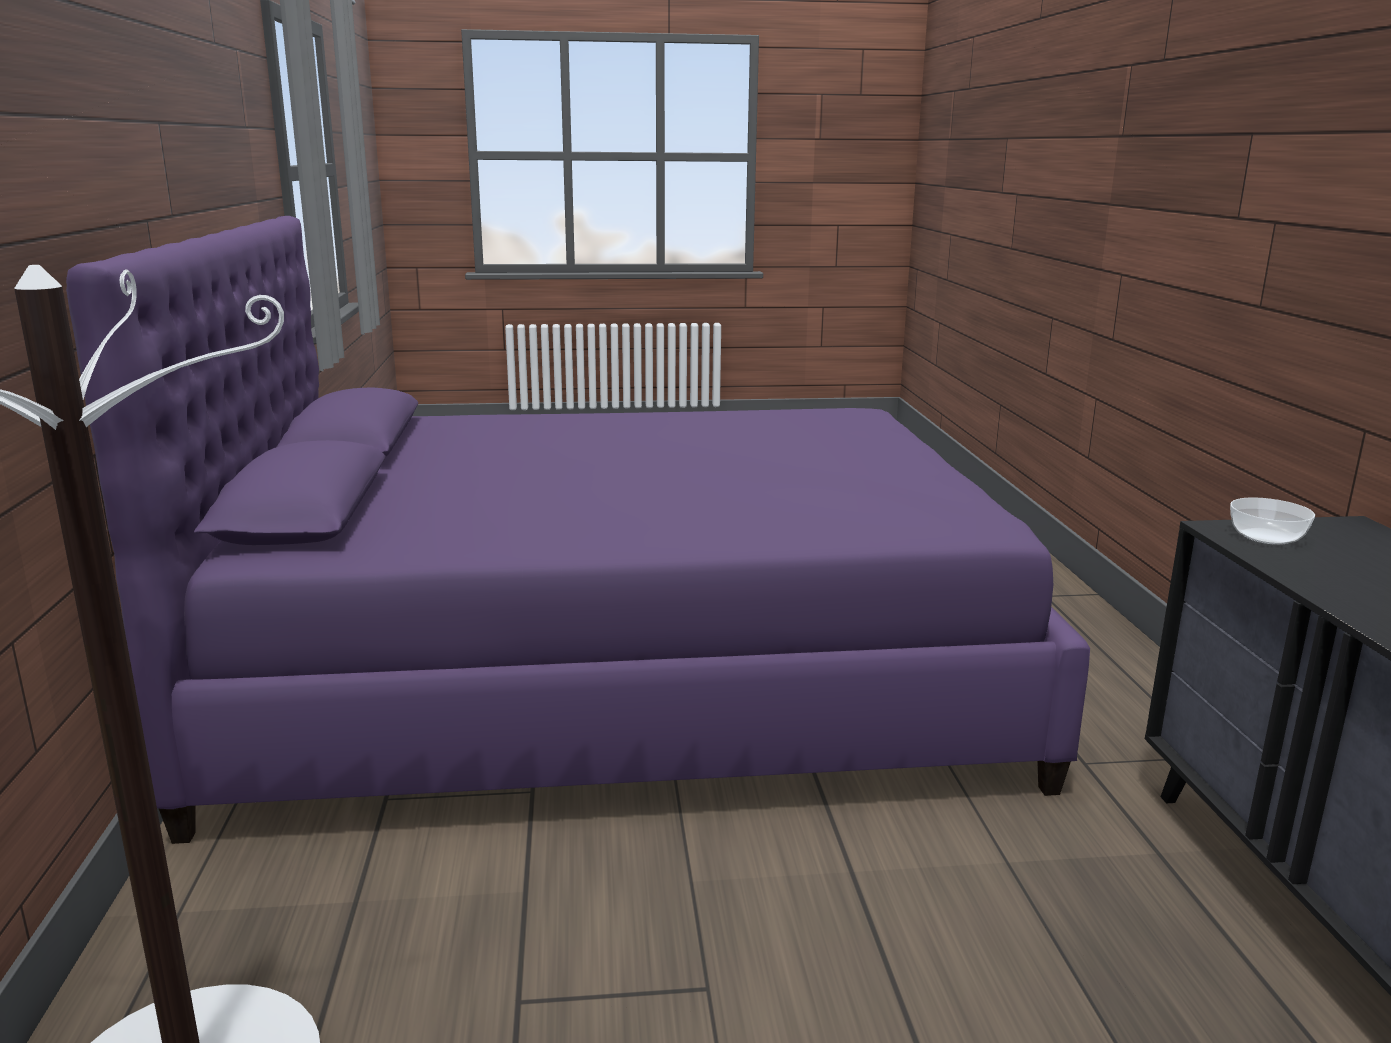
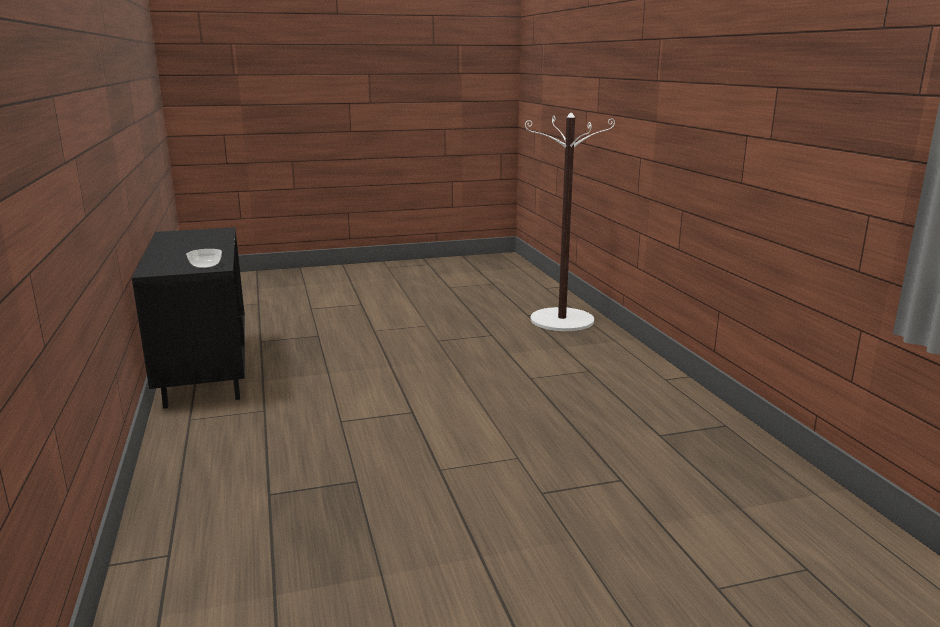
camera: 170 degrees right, 0 degrees up
purple bed [66,216,1090,844] -> none

